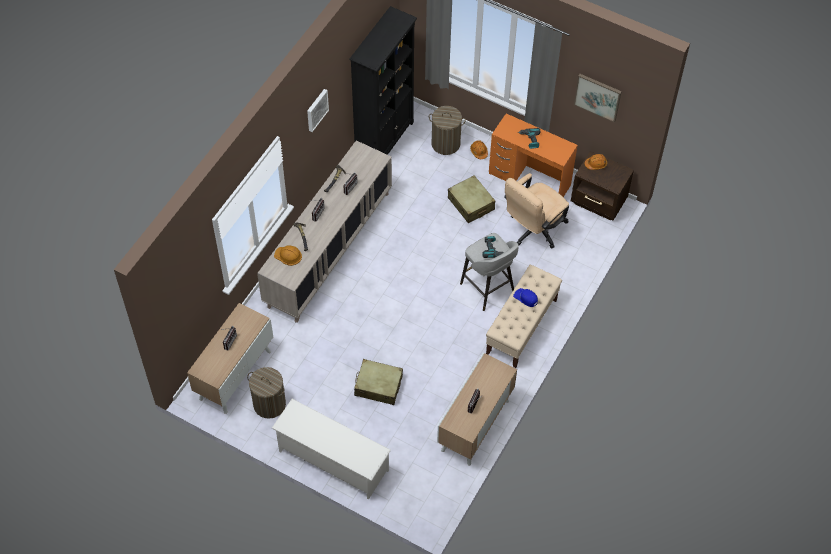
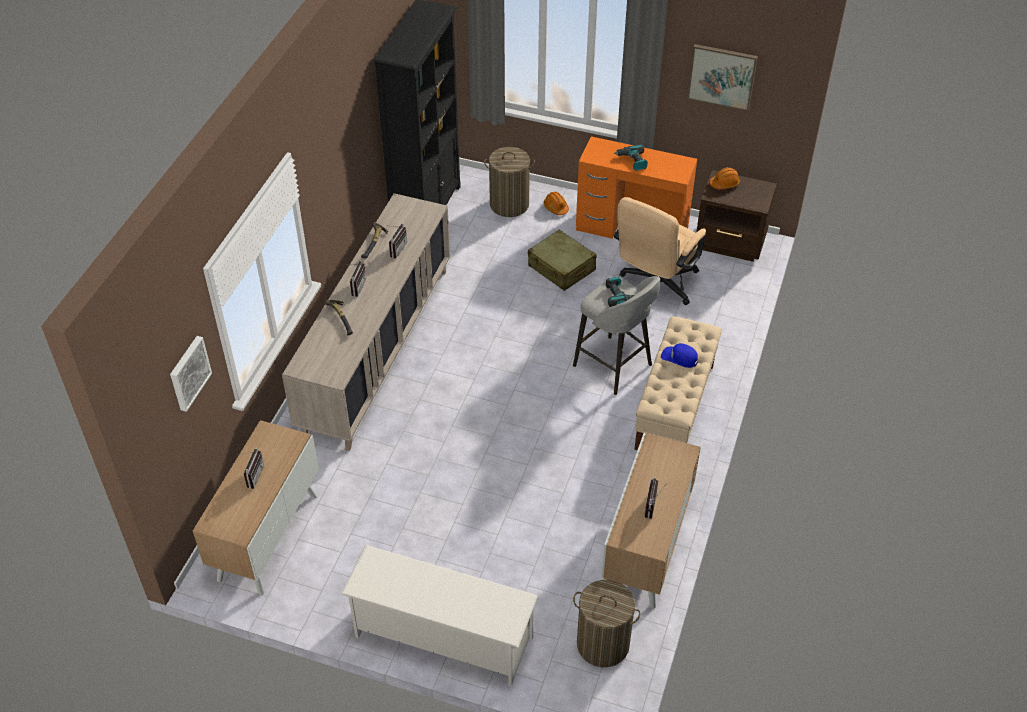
camera: 10 degrees left, 10 degrees down
laundry basket [247,367,286,419] -> laundry basket moved to [573,580,640,667]
orange hard hat [274,245,302,266] -> none
picture [307,89,329,132] -> picture moved to [170,336,212,412]
beige suitcase [354,359,403,405] -> none

